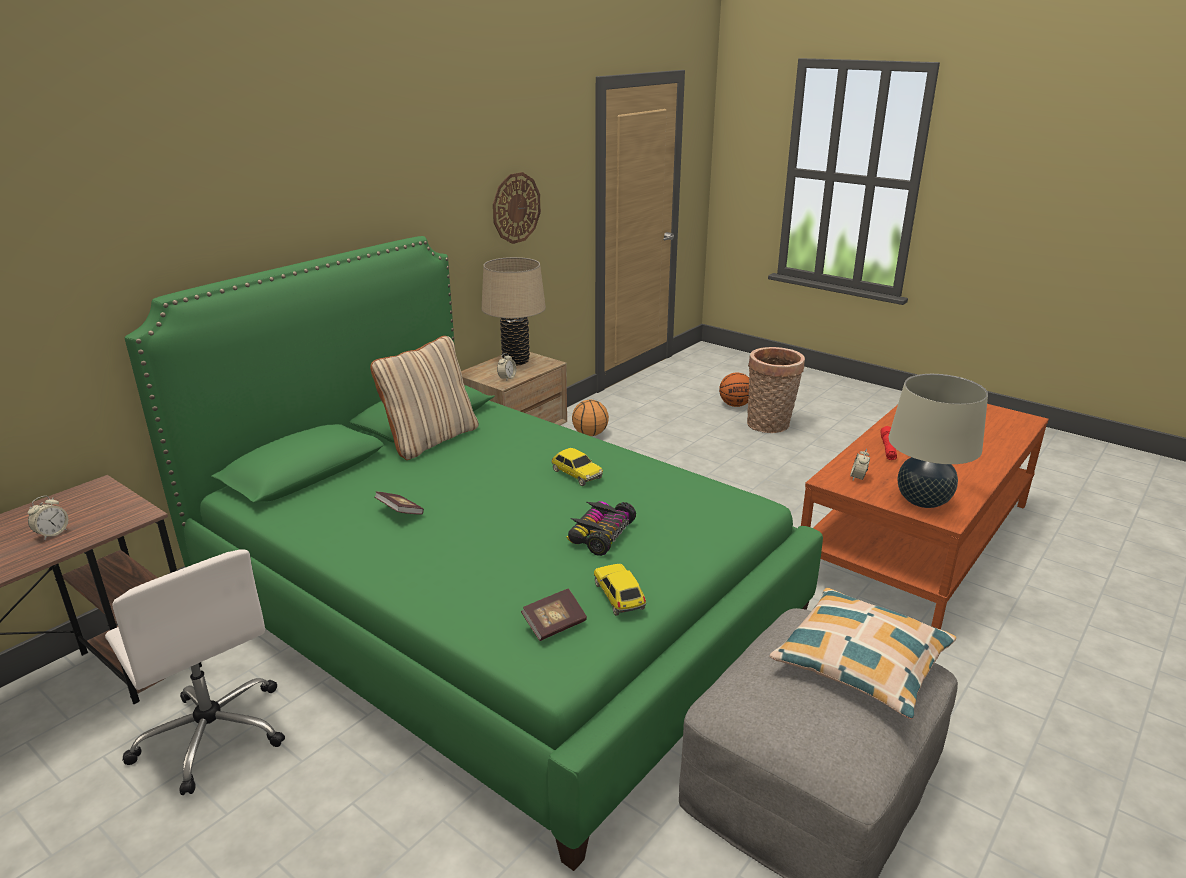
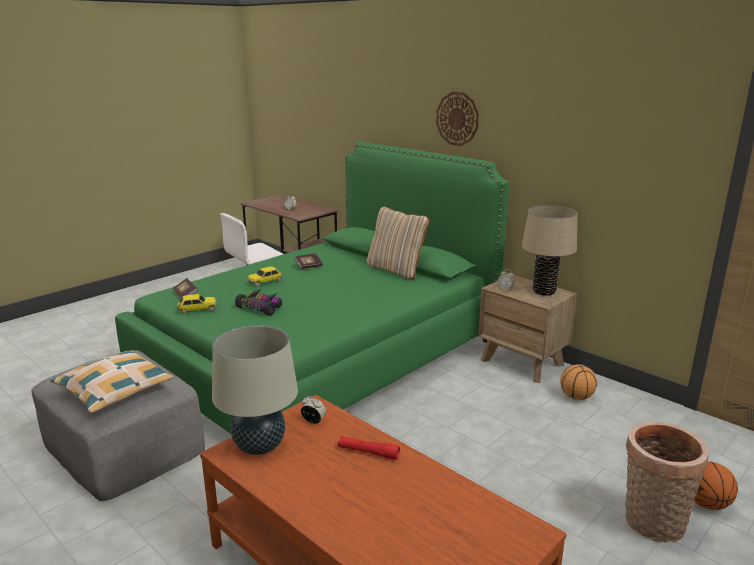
camera: 95 degrees right, 5 degrees down
wall clock [493,172,541,244] -> wall clock moved to [436,92,479,146]
toy car [551,448,603,486] -> toy car moved to [247,266,282,287]

